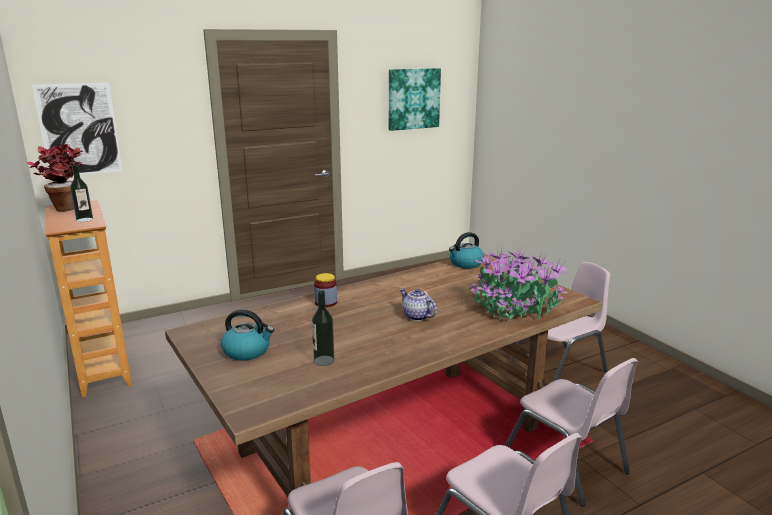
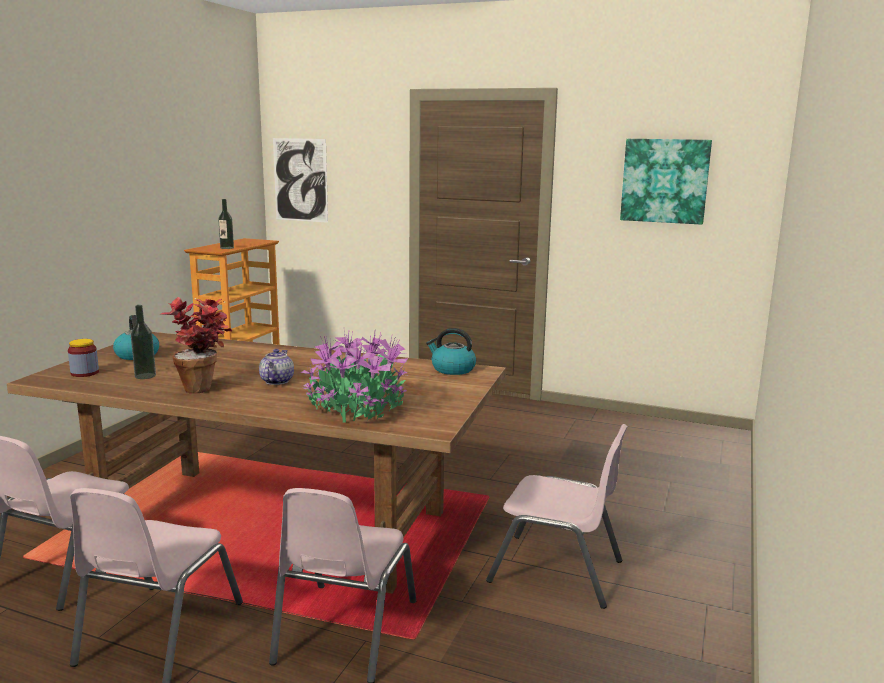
camera: 50 degrees right, 5 degrees down
potted plant [27,144,83,212] -> potted plant moved to [161,297,232,394]
jar [314,273,337,307] -> jar moved to [68,339,99,377]

